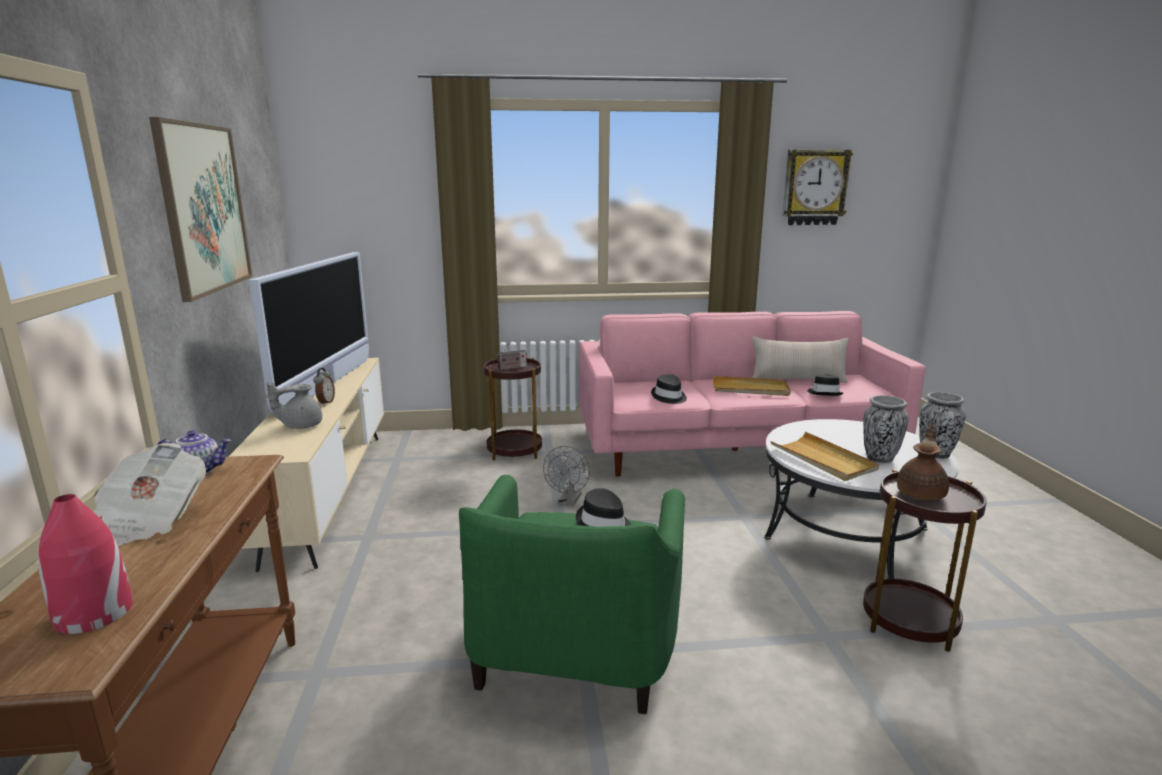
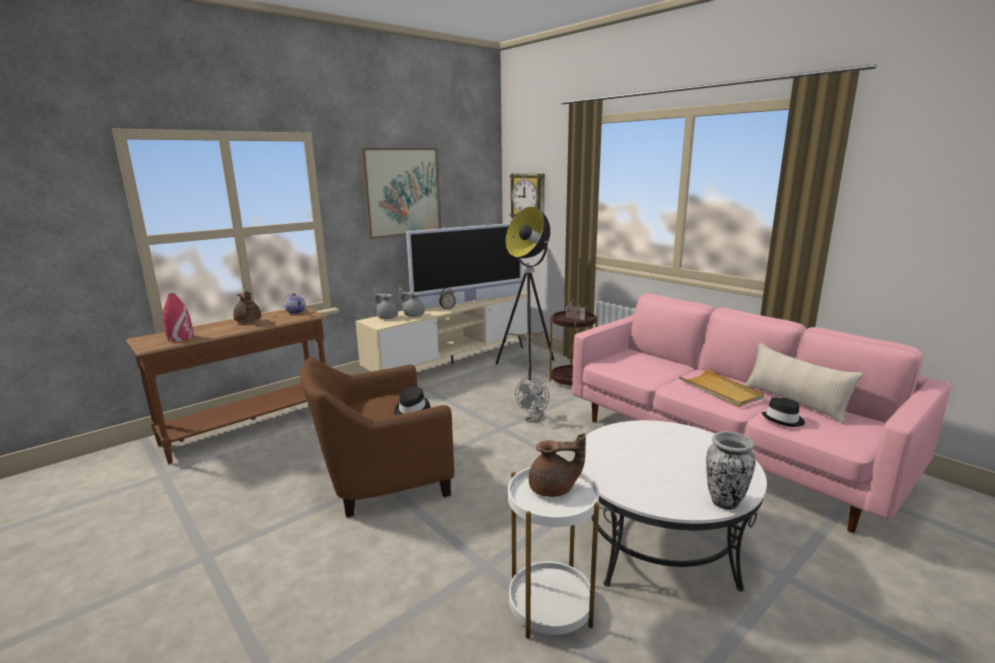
camera: 55 degrees right, 0 degrees up
newspaper [93,443,206,546] -> brown teapot [233,291,261,323]
green armchair [459,475,685,714] -> brown armchair [300,357,454,517]
grey fan [543,446,590,507] -> grey fan turned 45 degrees counterclockwise [515,377,549,423]
black hat [651,374,687,404] -> none
beige tray [770,432,879,481] -> none
wall clock [782,150,853,225] -> wall clock moved to [509,173,545,218]
vase [863,395,909,463] -> none
brown side table [863,469,987,652] -> white side table [508,467,599,639]
none -> grey teapot [374,288,398,319]
none -> floor lamp [496,207,554,381]

